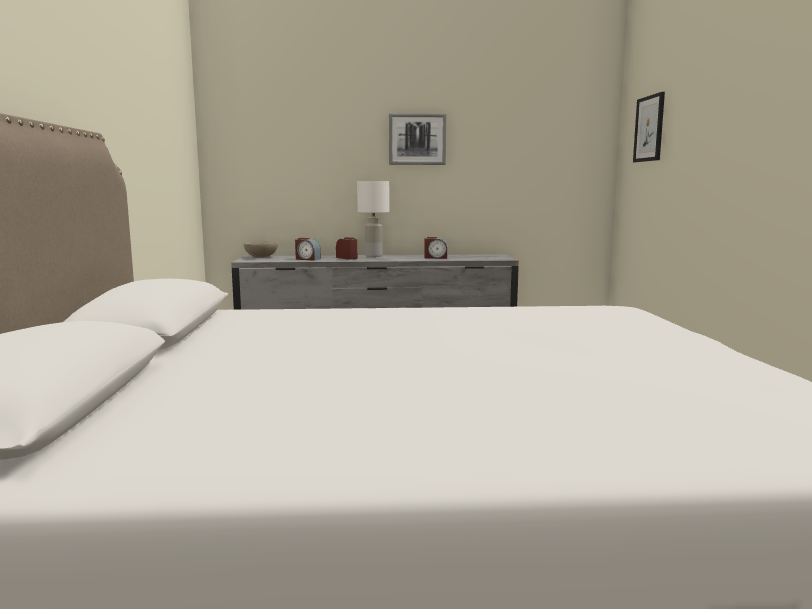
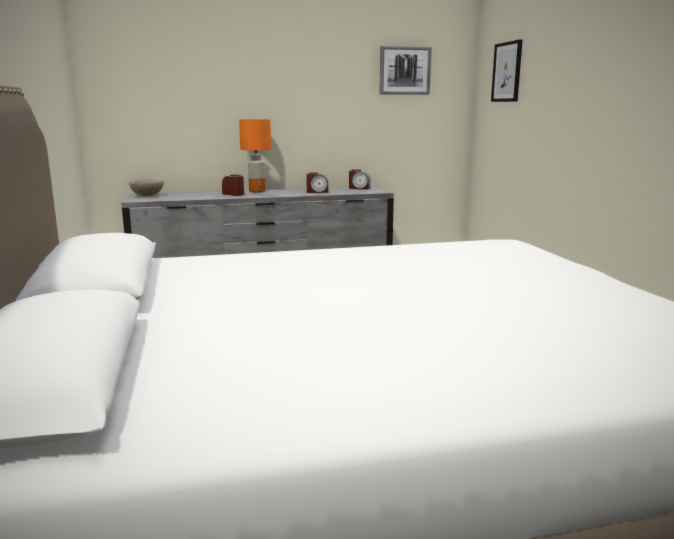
camera: 10 degrees left, 5 degrees up
alarm clock [295,238,321,261] -> alarm clock moved to [349,169,371,189]
white table lamp [357,181,389,257] -> orange table lamp [239,119,271,192]
picture [389,113,446,165] -> picture moved to [379,46,432,95]

